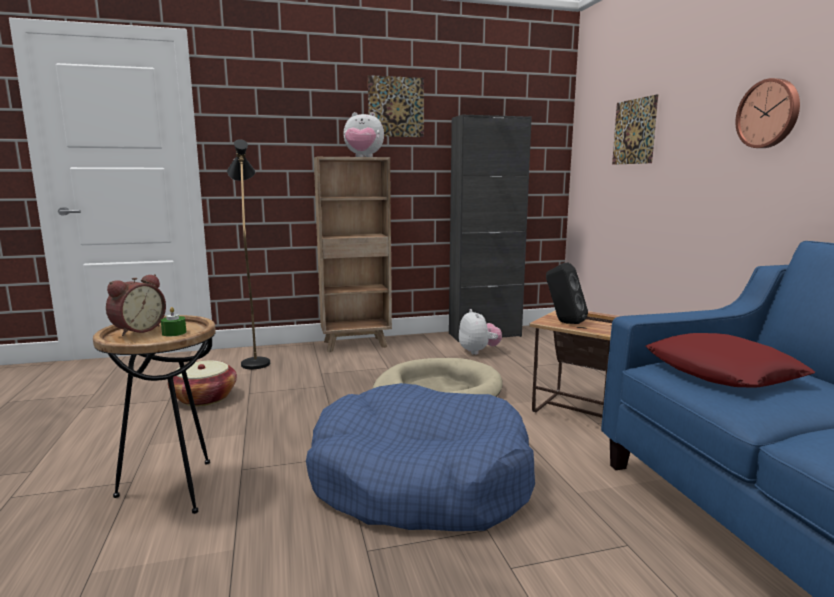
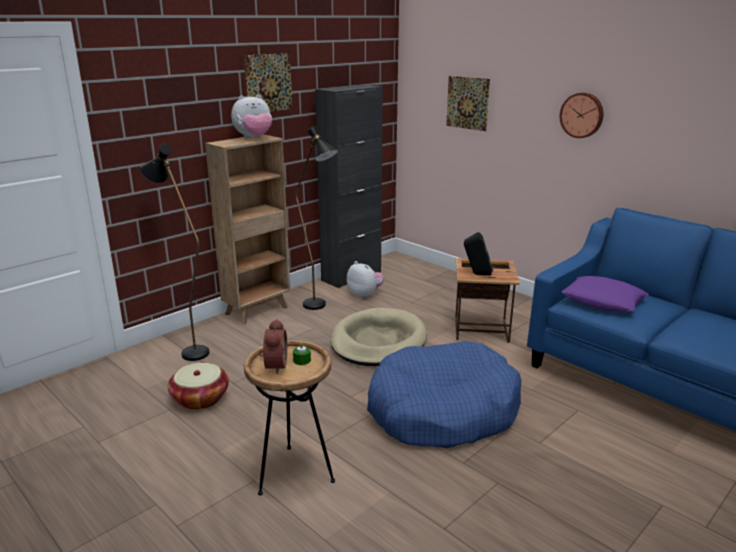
camera: 30 degrees left, 10 degrees up
red pillow [646,333,815,388] -> purple pillow [561,276,649,312]
none -> black floor lamp [295,126,338,310]

